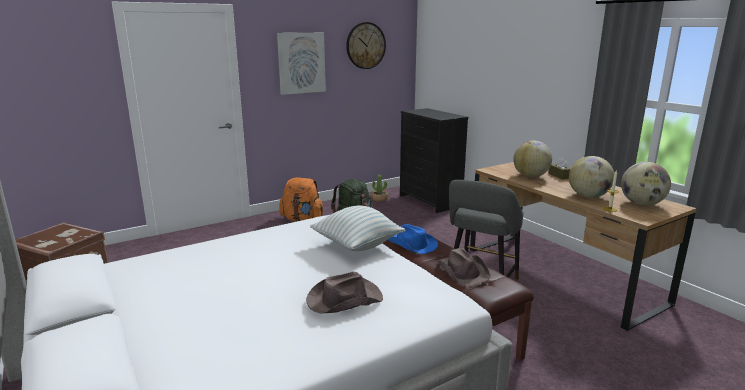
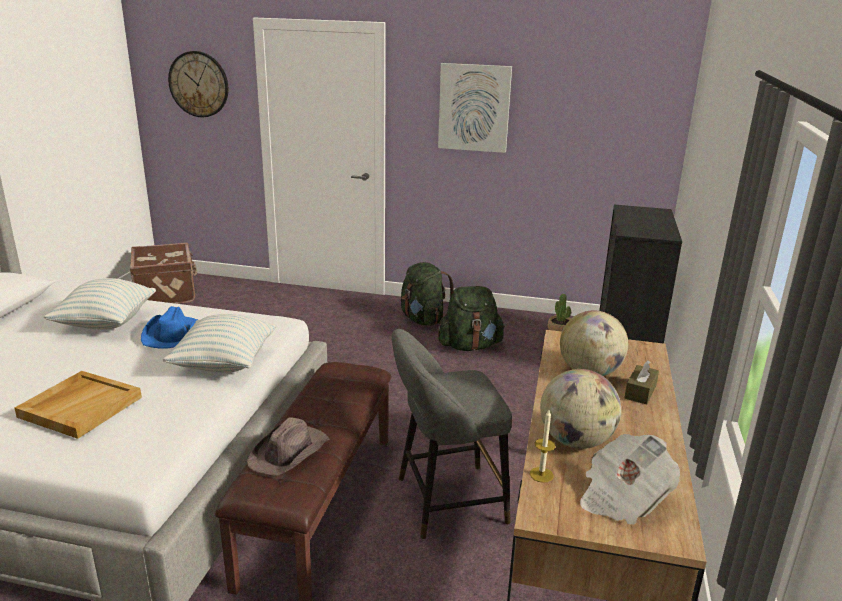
camera: 45 degrees right, 5 degrees up
orange backpack [279,178,324,221] -> green backpack [401,262,454,326]
brown hat [306,272,383,313] -> beige tray [15,371,142,439]
wall clock [346,22,386,69] -> wall clock moved to [168,51,229,117]
blue hat [388,224,438,254] -> blue hat moved to [141,306,198,349]
globe [621,162,671,206] -> newspaper [580,434,680,525]
none -> pillow [44,278,156,330]

